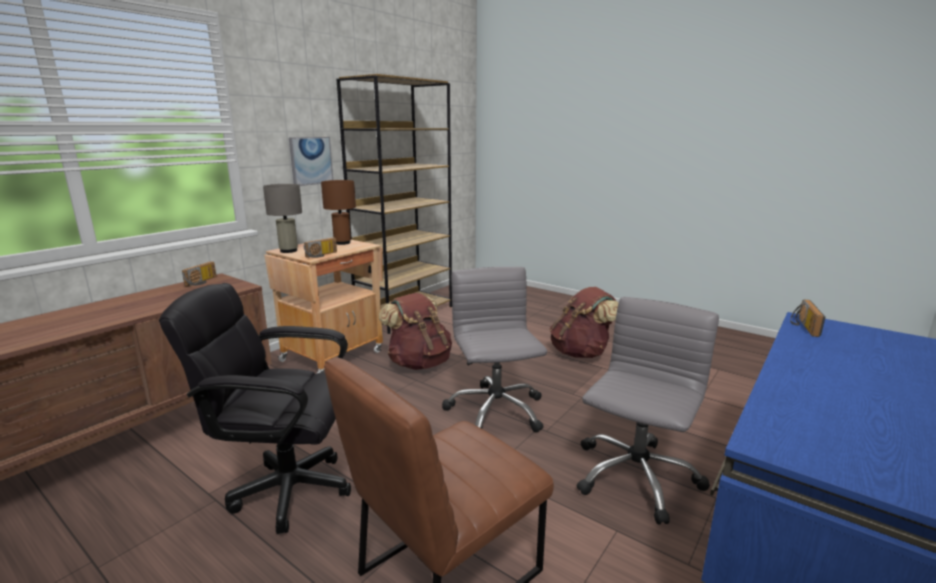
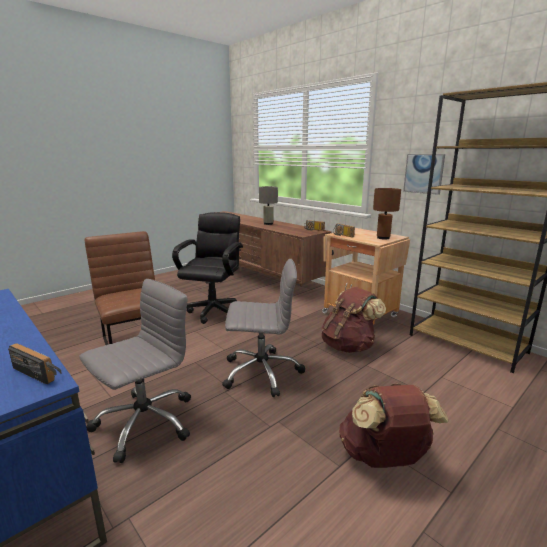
camera: 100 degrees right, 0 degrees up
grey table lamp [263,184,302,253] -> grey table lamp moved to [259,186,278,225]
grey office chair [577,297,719,524] -> grey office chair turned 90 degrees counterclockwise [79,279,191,463]

